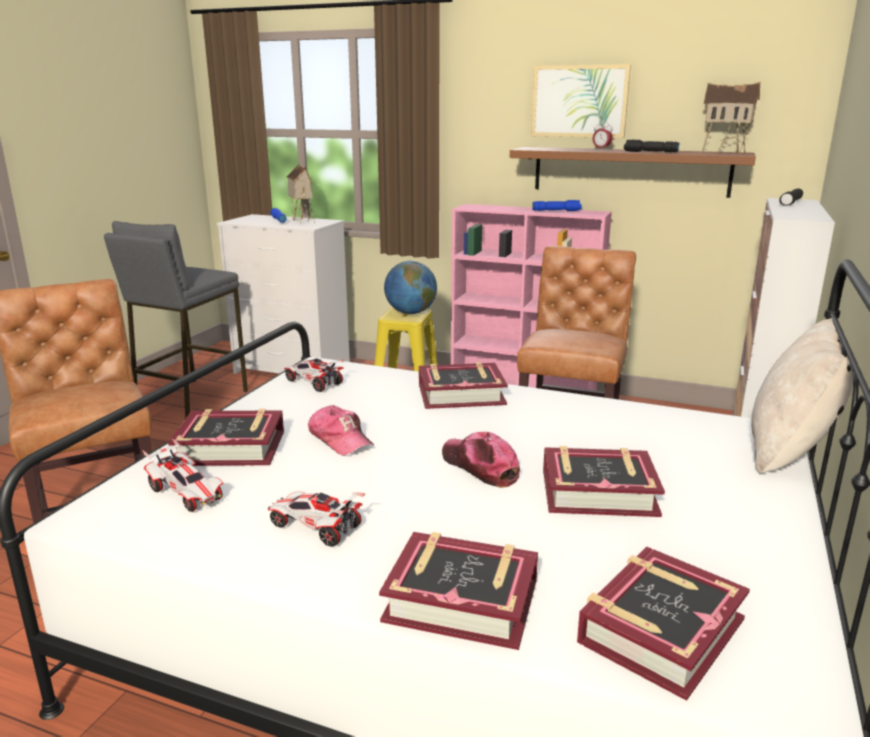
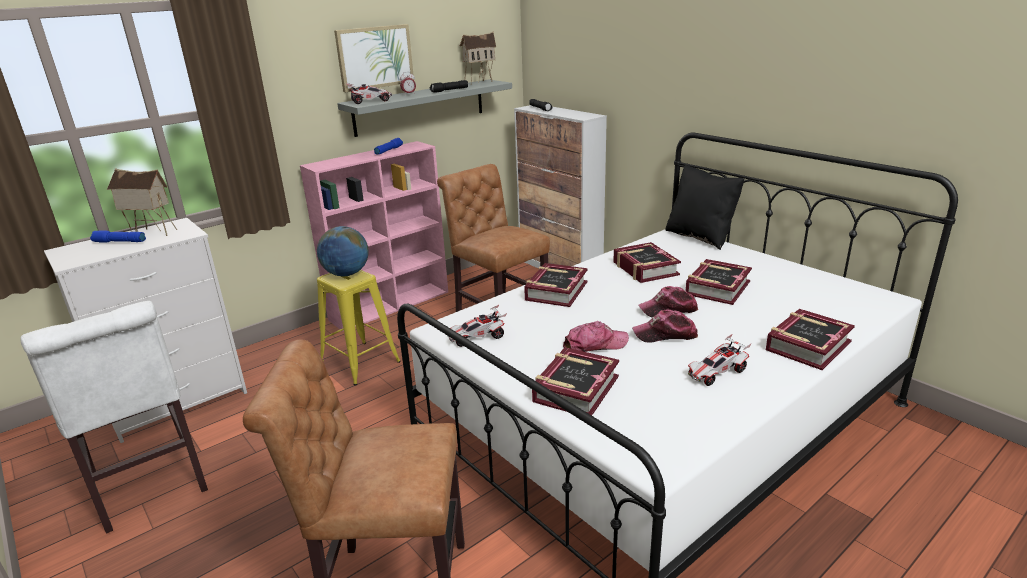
camera: 60 degrees left, 5 degrees up
grey stool [104,221,248,419] -> white chair [21,301,208,534]
toy car [142,439,223,512] -> toy car moved to [346,83,392,104]
brown shelf [510,147,756,198] -> grey shelf [337,80,512,137]
book [577,547,750,701] -> book moved to [613,242,681,283]
beige pillow [751,318,853,474] -> black pillow [665,165,744,250]
none -> cap [632,309,698,342]

